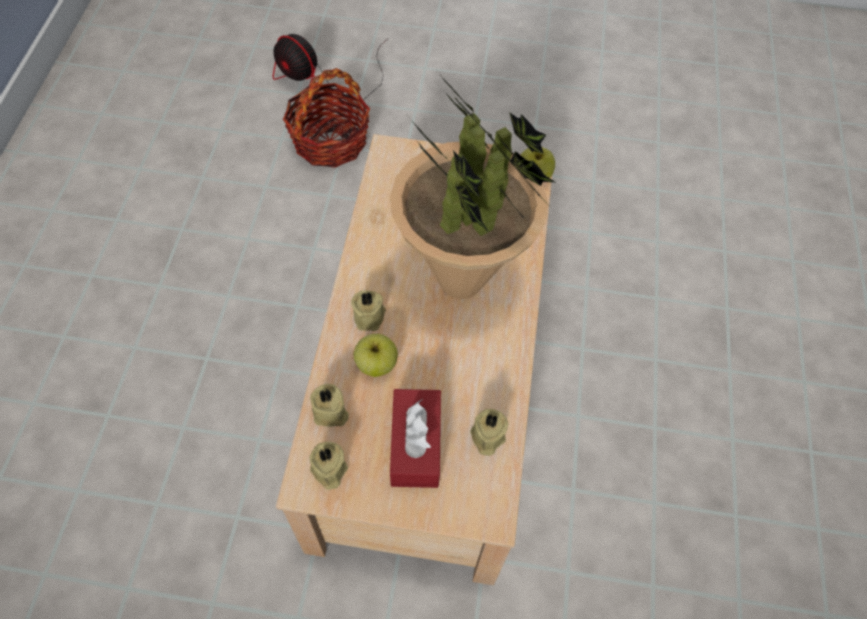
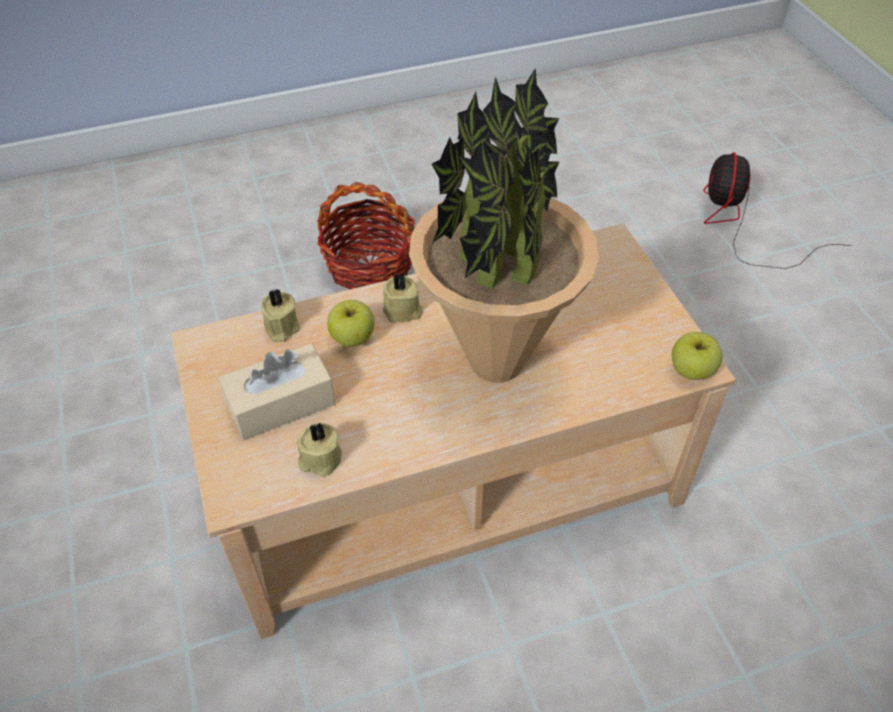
camera: 65 degrees right, 10 degrees down
basket [283,68,370,168] -> basket moved to [317,182,415,289]
beige candle [309,442,348,490] -> none
red tissue box [390,389,441,488] -> beige tissue box [219,343,336,440]

